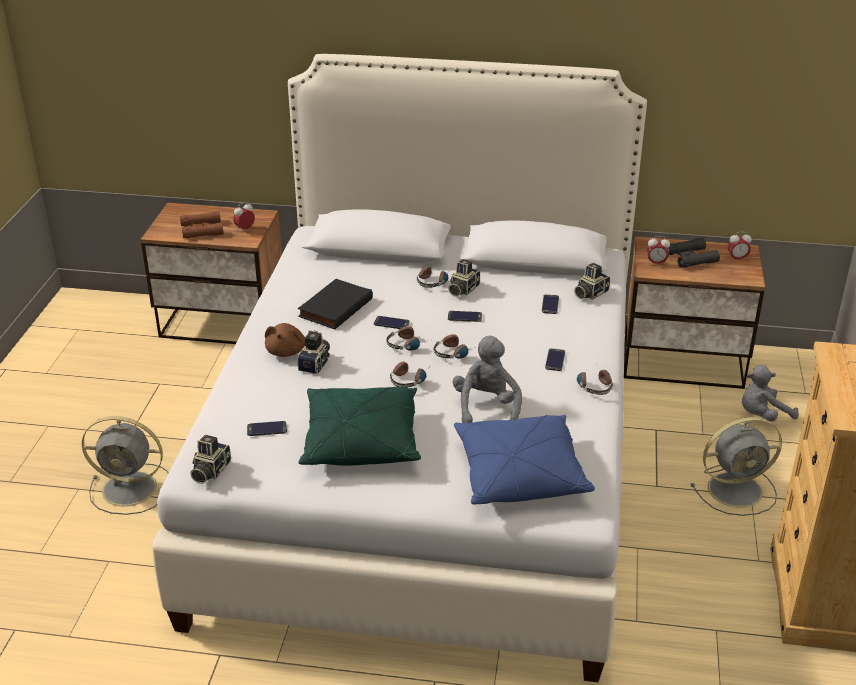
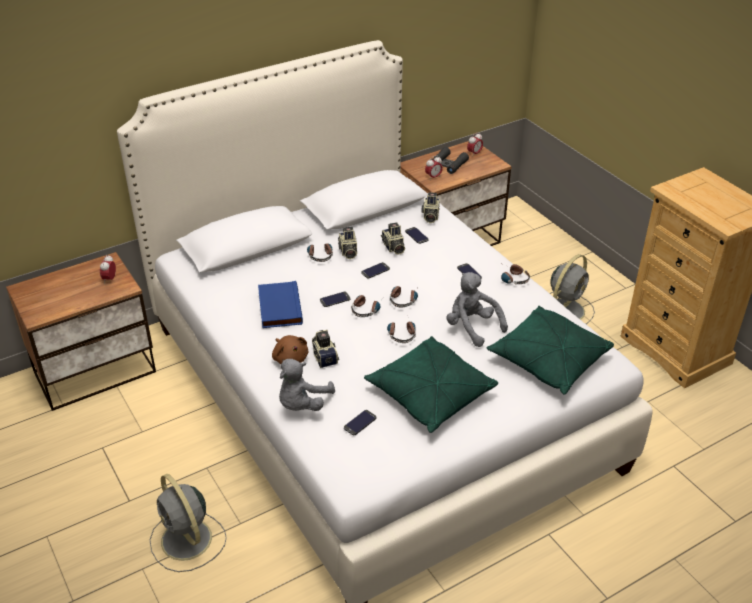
camera: 40 degrees left, 5 degrees up
grey fan [82,416,169,515] -> grey fan turned 90 degrees clockwise [150,474,227,572]
brown binoculars [180,211,224,238] -> none
camera [190,435,231,484] -> camera moved to [381,222,405,255]
black book [298,279,373,329] -> blue book [258,281,303,328]
blue pillow [454,415,595,505] -> green pillow [487,306,614,395]
grey plush toy [742,365,799,422] -> grey plush toy moved to [279,359,335,411]

